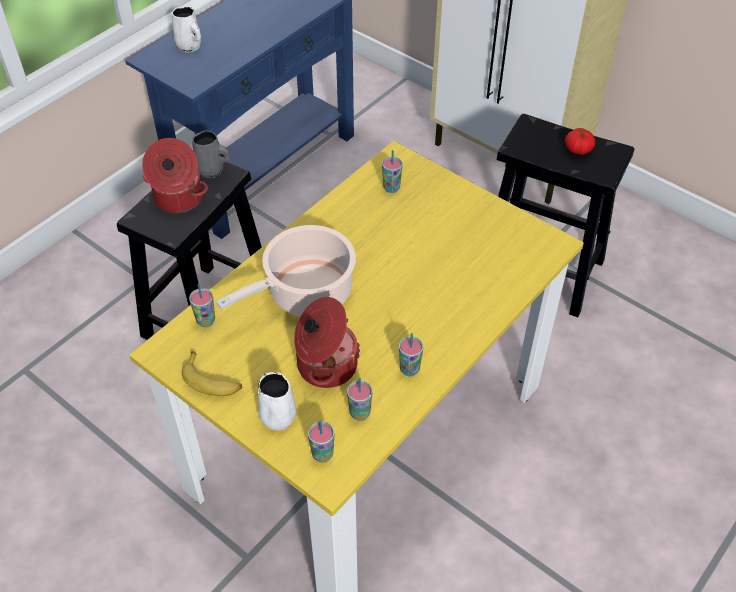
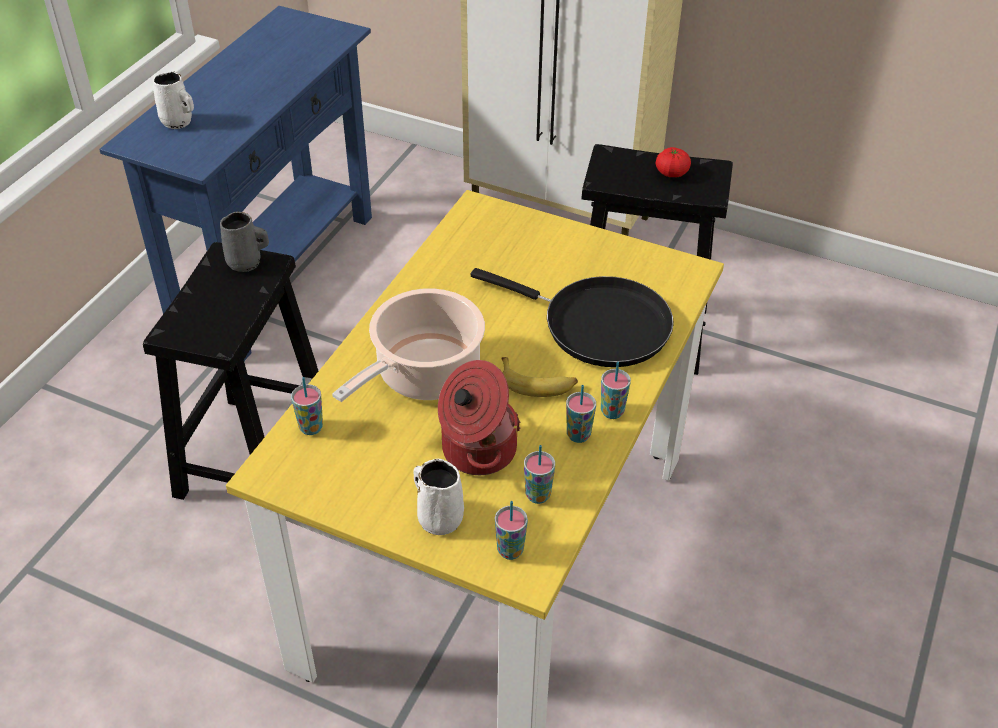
camera: 15 degrees left, 5 degrees down
cooking pot [142,138,208,213] -> none
banana [182,351,242,396] -> banana moved to [501,357,578,397]
cup [382,150,403,193] -> cup moved to [601,361,631,419]
none -> black frying pan [471,268,674,367]

